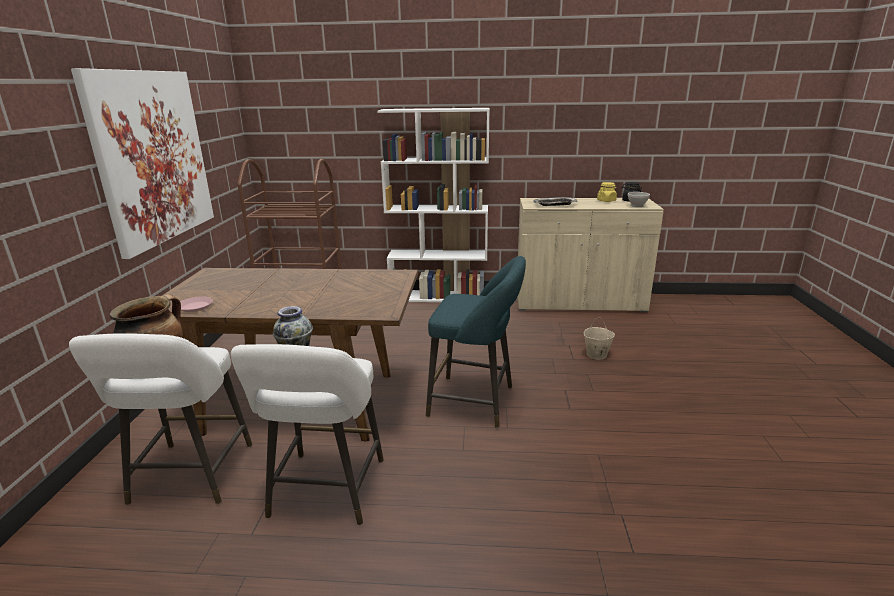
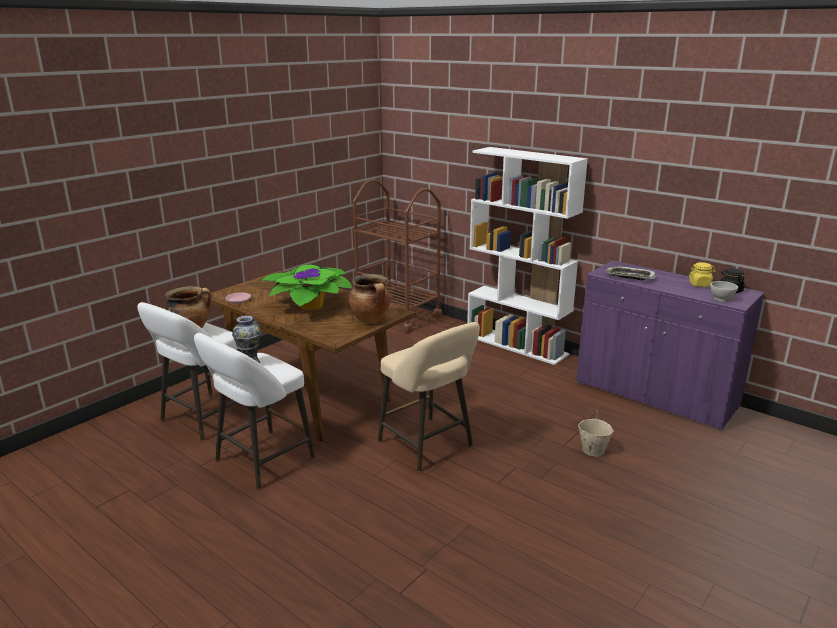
camera: 35 degrees right, 0 degrees up
picture [71,68,214,259] -> none
turquoise stool [426,256,526,428] -> beige stool [378,322,480,471]
beige cabinet [517,198,664,312] -> purple cabinet [576,260,764,431]
none -> potted plant [260,264,352,310]
none -> cooking pot [349,274,390,324]

